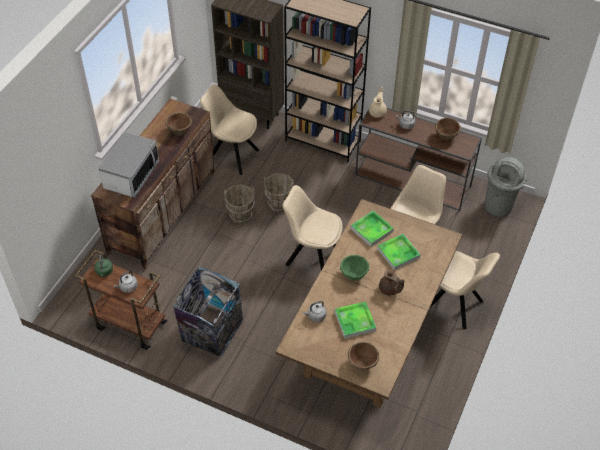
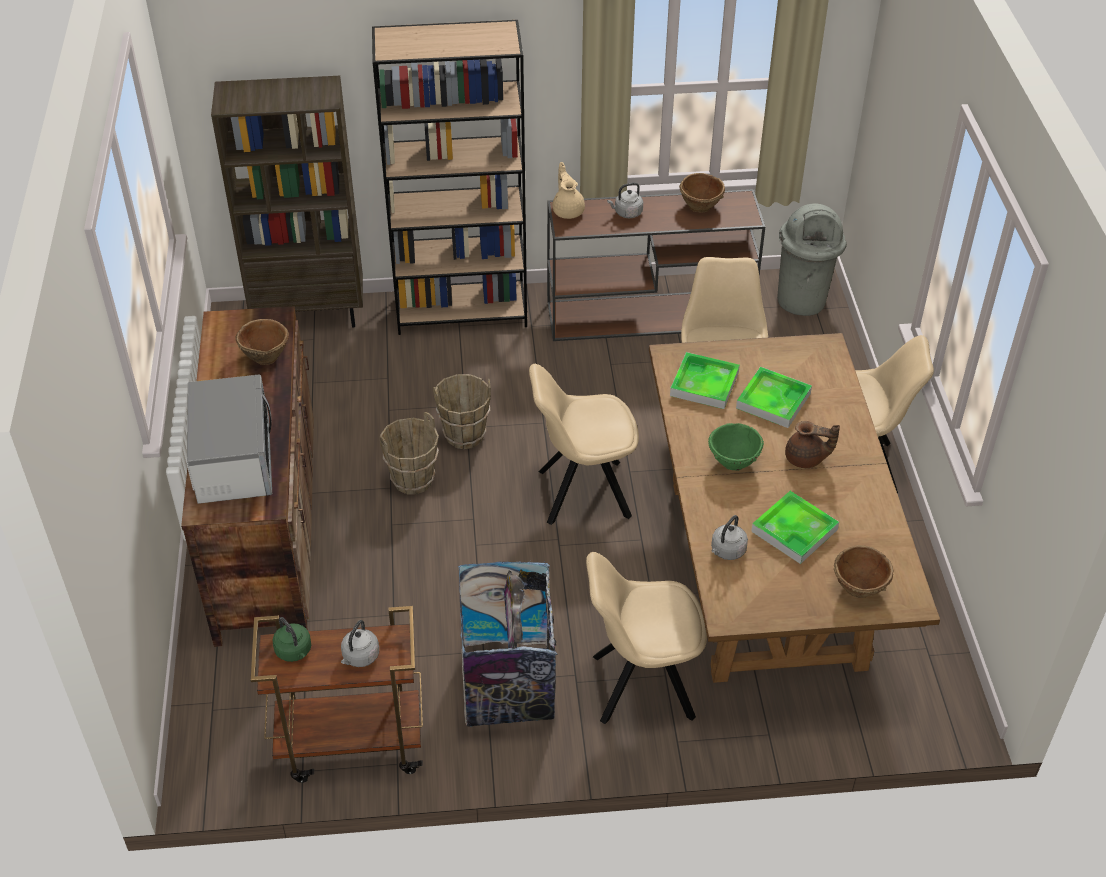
camera: 30 degrees left, 5 degrees down
beige chair [200,84,259,175] -> beige chair moved to [586,552,707,724]

